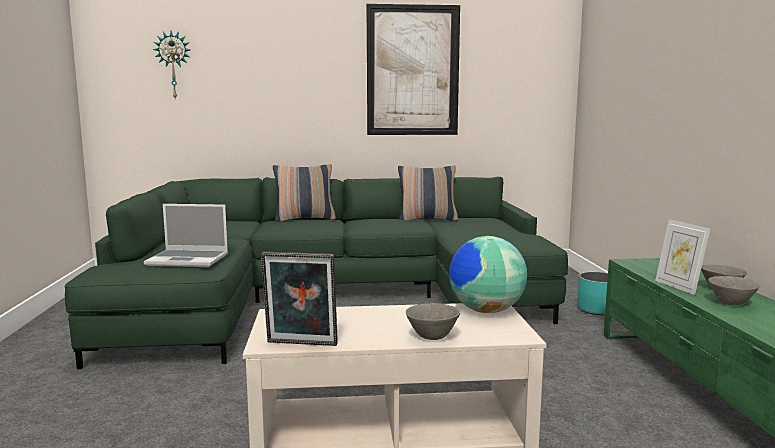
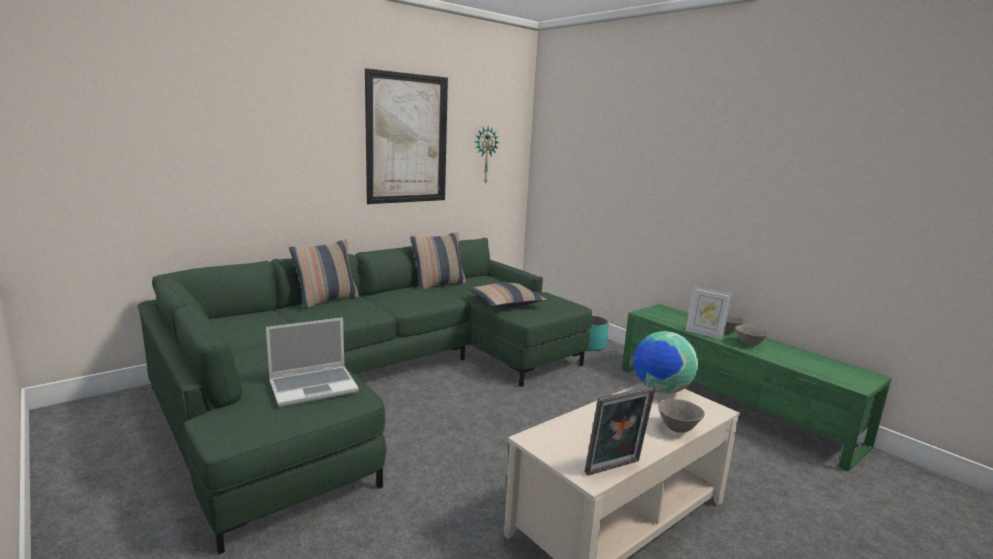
camera: 35 degrees left, 5 degrees up
wall clock [153,31,190,99] -> wall clock moved to [475,126,500,184]
none -> pillow [468,283,547,307]

